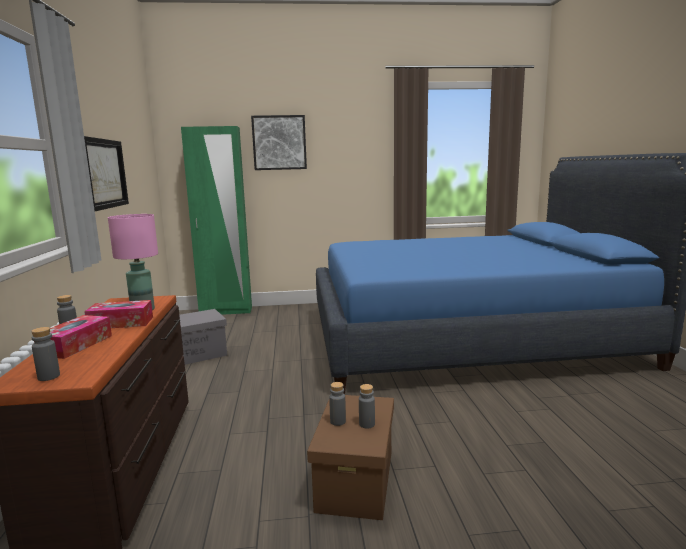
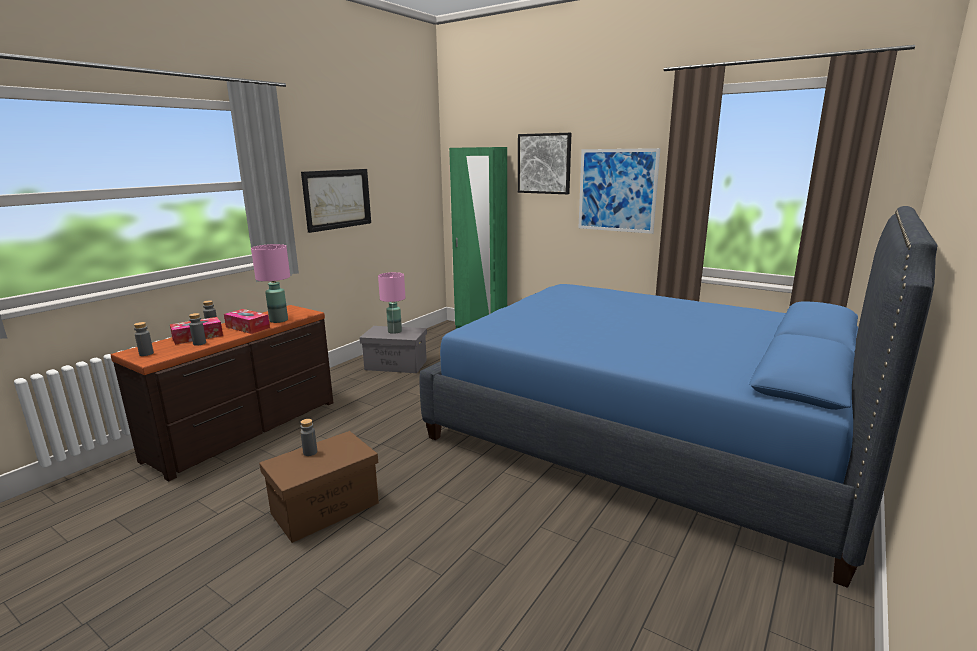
camera: 40 degrees right, 5 degrees up
grey bottle [359,384,375,429] -> grey bottle moved to [189,313,206,346]
none -> pink table lamp [378,272,405,334]
none -> picture [579,148,660,234]

